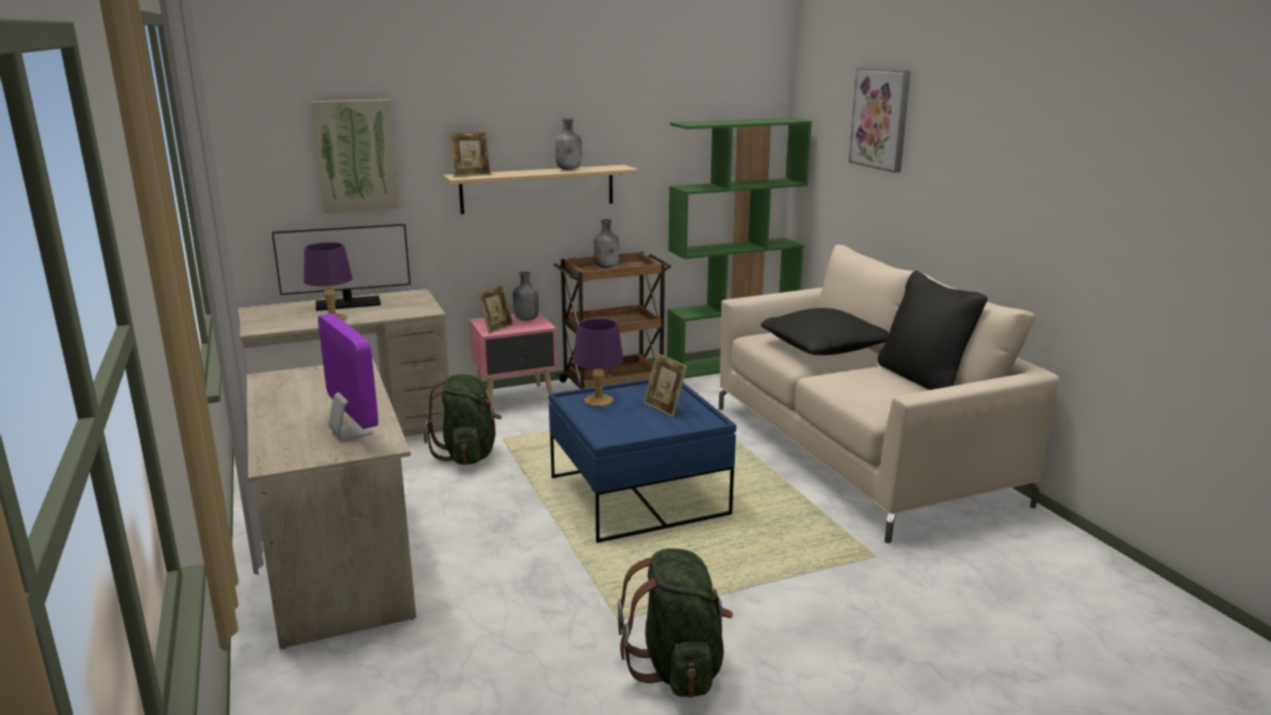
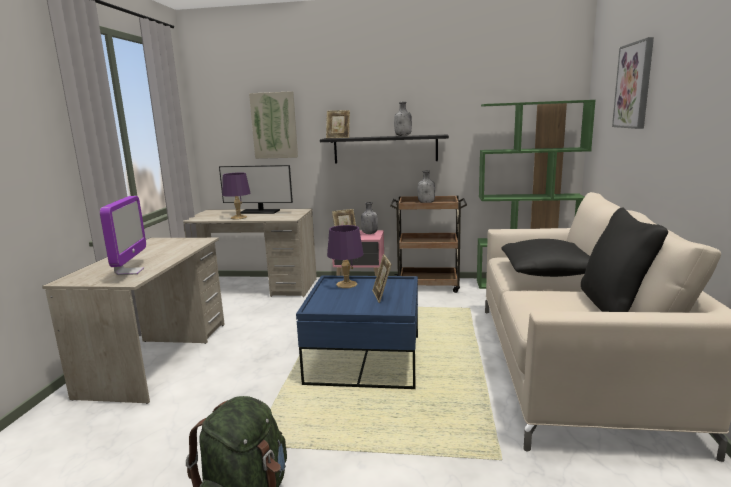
camera: 30 degrees right, 5 degrees down
green backpack [424,374,502,465] -> none
beige shelf [443,165,638,214] -> black shelf [320,135,449,164]

